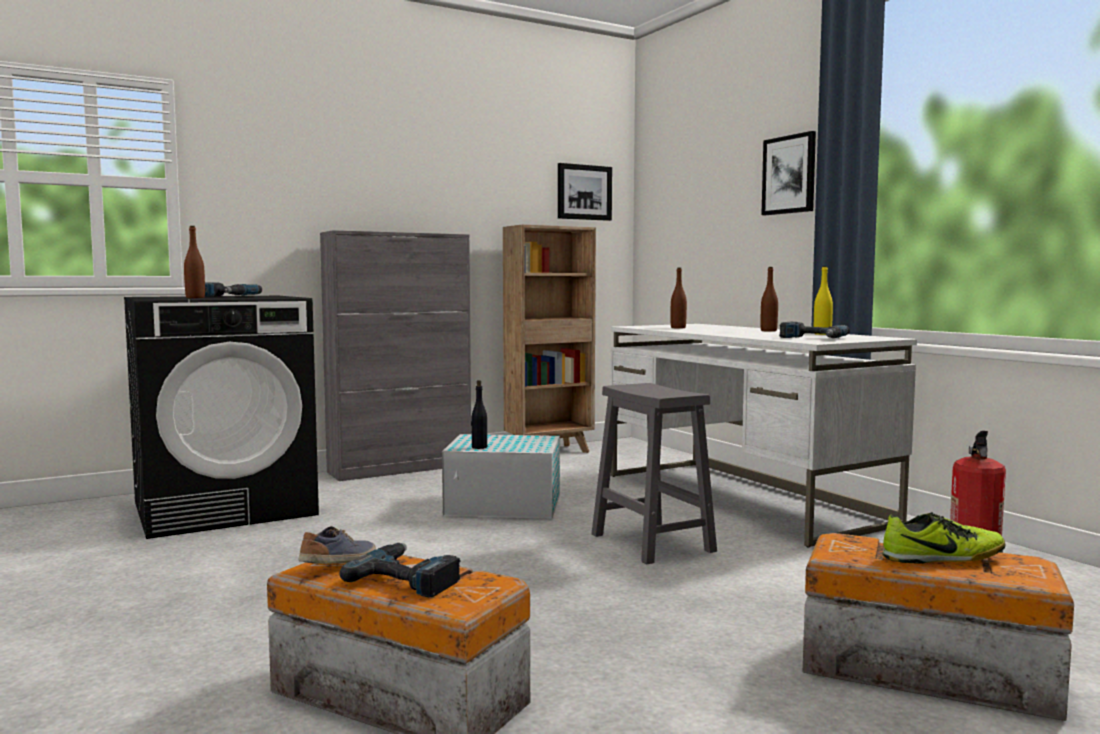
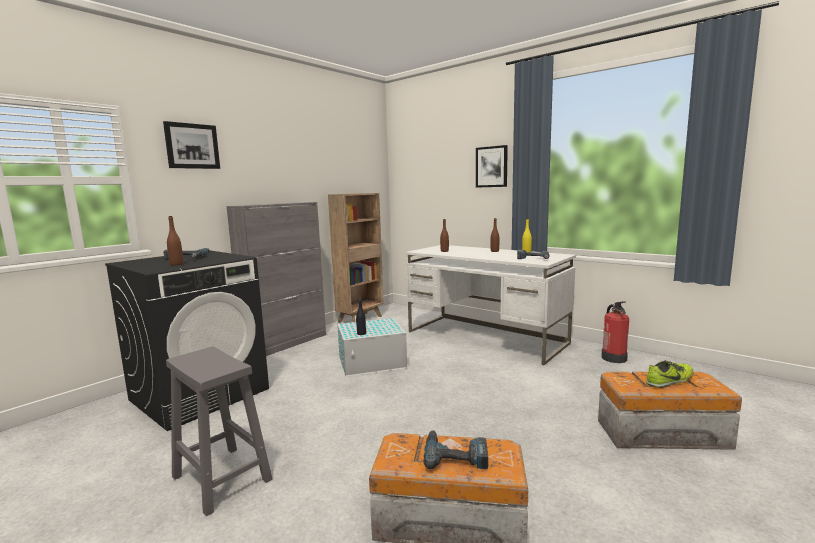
camera: 20 degrees left, 5 degrees up
shoe [299,526,376,564] -> none
picture [558,163,612,221] -> picture moved to [163,121,220,169]
grey stool [591,383,717,564] -> grey stool moved to [166,346,272,516]

